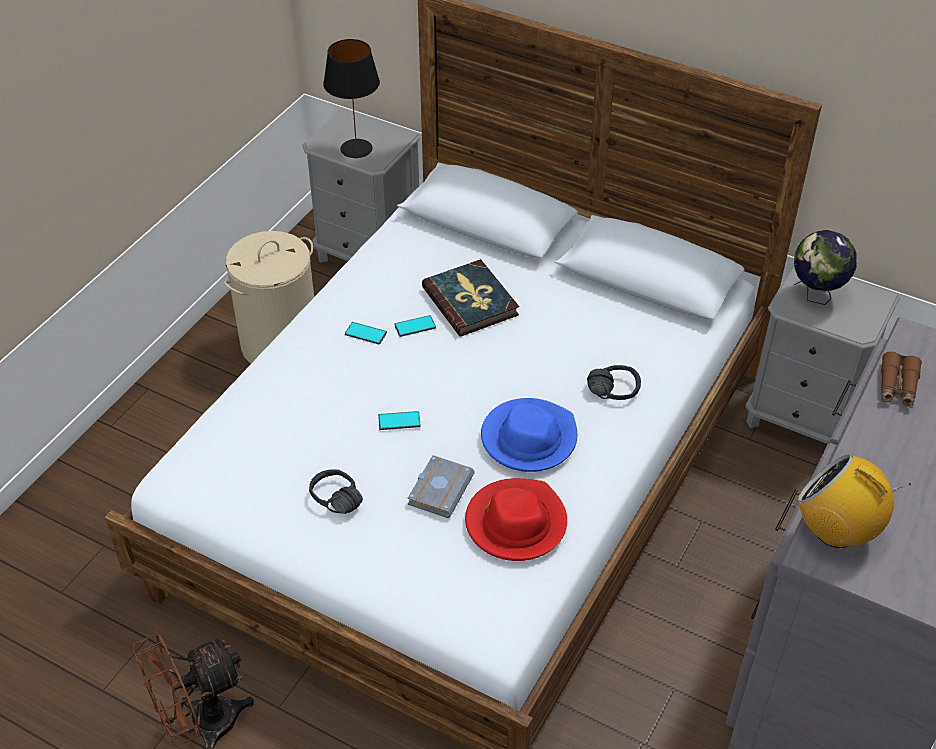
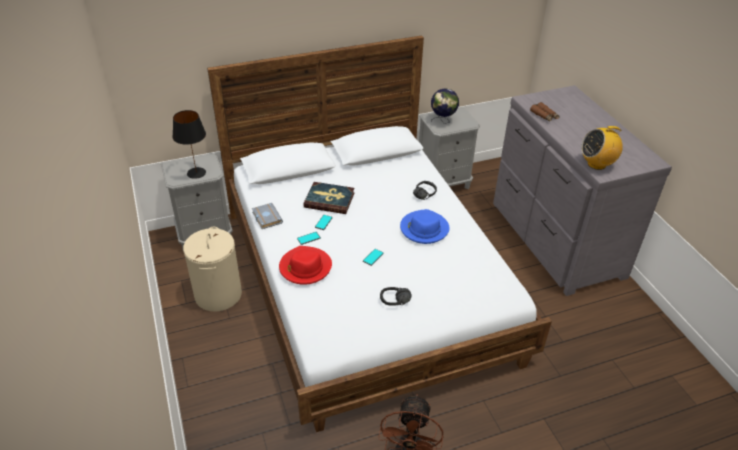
camera: 50 degrees left, 5 degrees down
grey book [408,455,475,518] -> grey book moved to [252,203,283,229]
red hat [465,478,567,561] -> red hat moved to [279,246,332,285]

